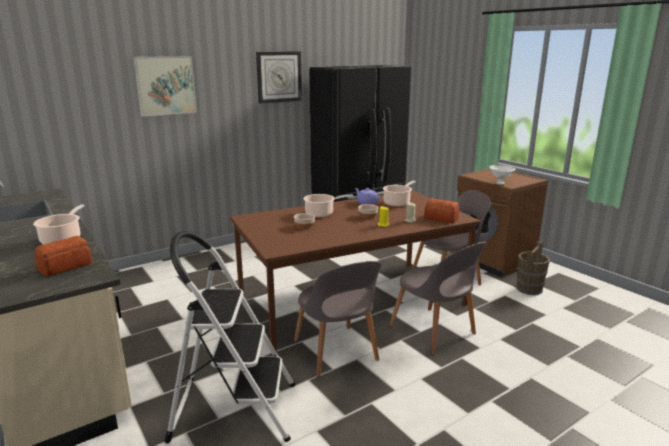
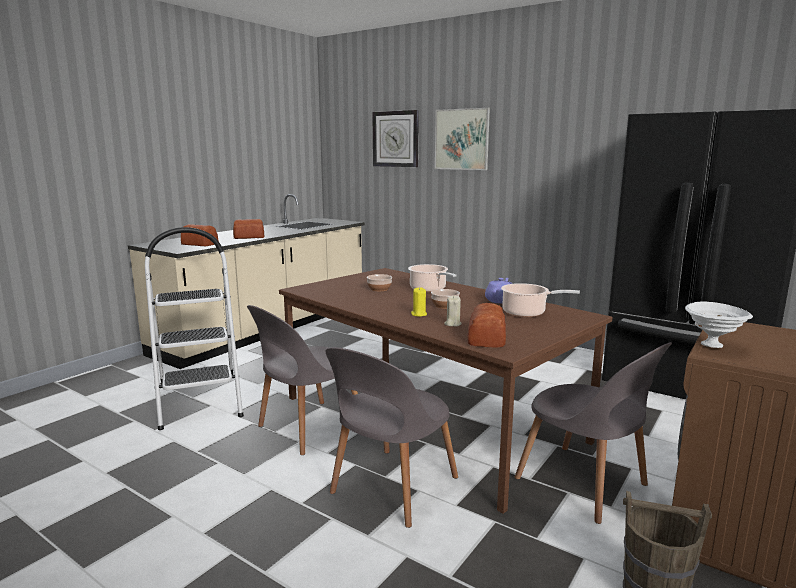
camera: 70 degrees right, 5 degrees down
cooking pot [33,204,84,244] -> bread [233,219,264,239]
wall clock [256,51,302,104] -> wall clock moved to [372,110,419,167]

